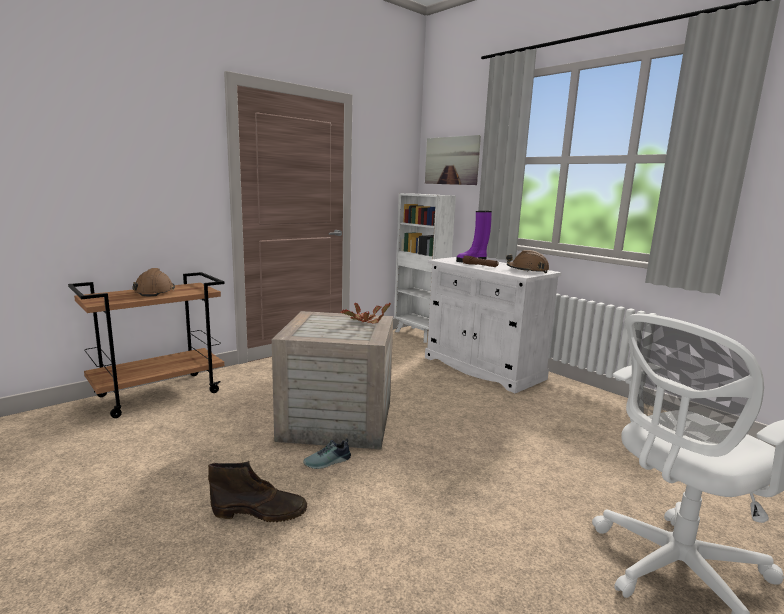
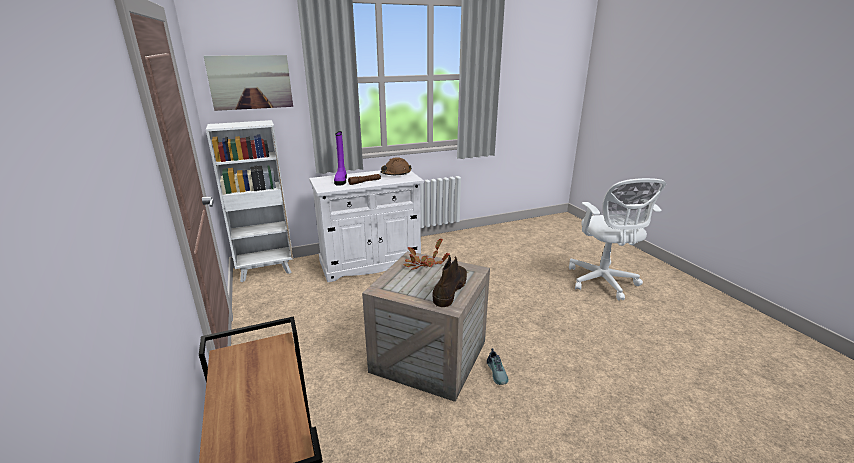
camera: 70 degrees left, 10 degrees up
brown hard hat [132,268,175,297] -> none
brown boot [208,461,307,522] -> brown boot moved to [432,255,467,307]

